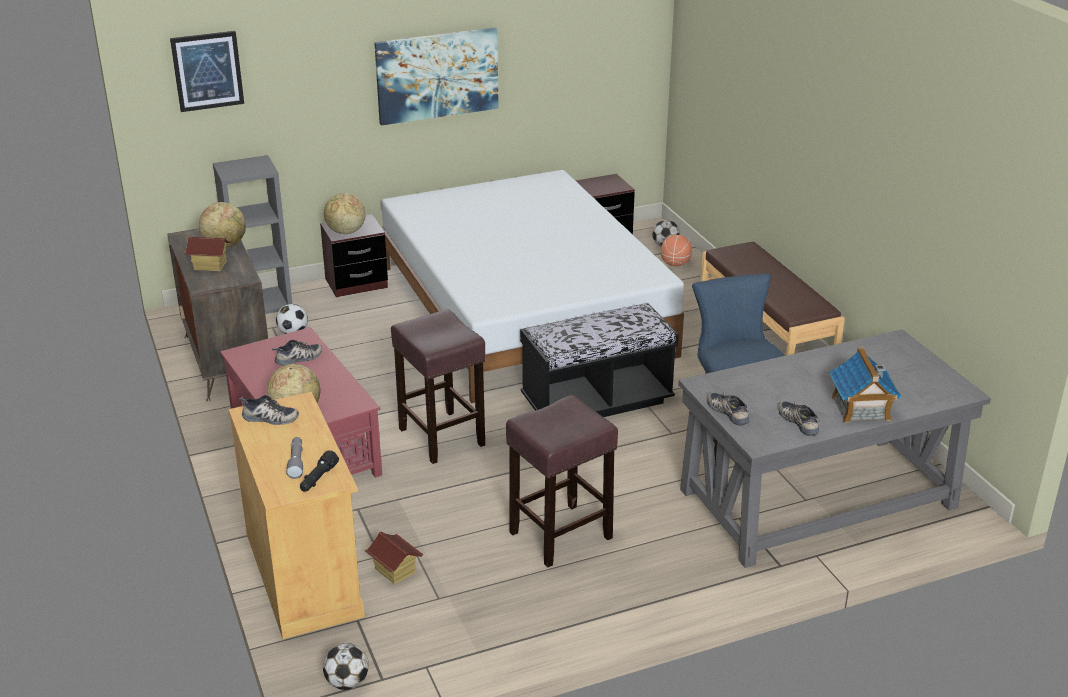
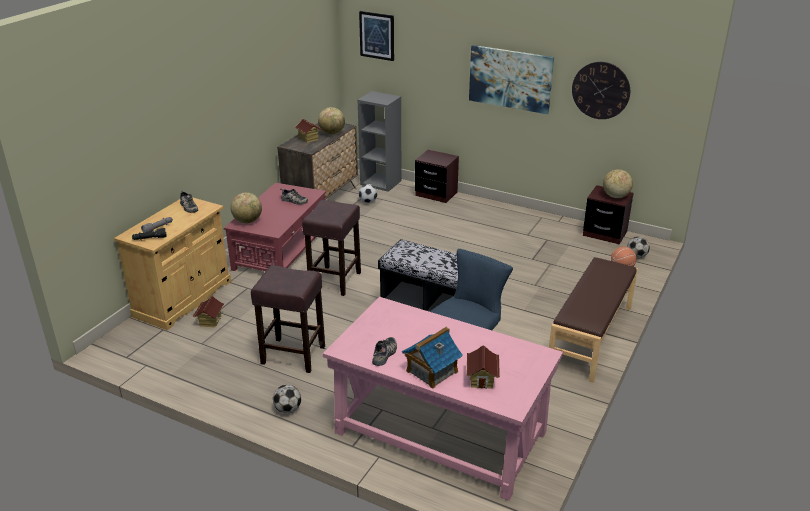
camera: 50 degrees right, 0 degrees up
football [323,643,369,690] -> football moved to [273,385,301,413]
globe [324,193,366,234] -> globe moved to [603,169,633,198]
white bed [381,170,684,403] -> none
grey desk [678,329,991,568] -> pink desk [323,297,563,501]
shoe [707,392,749,426] -> none
none -> toy house [467,345,500,389]
none -> wall clock [572,62,630,119]

